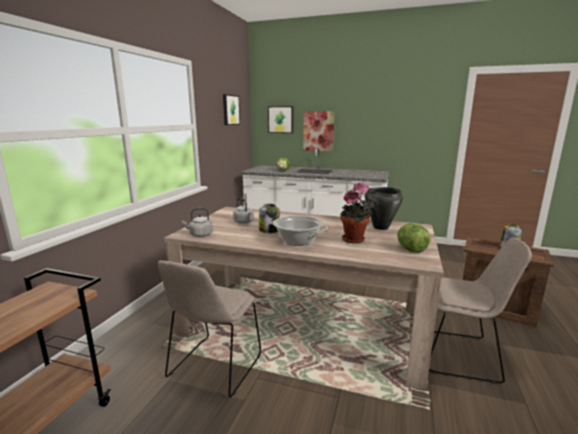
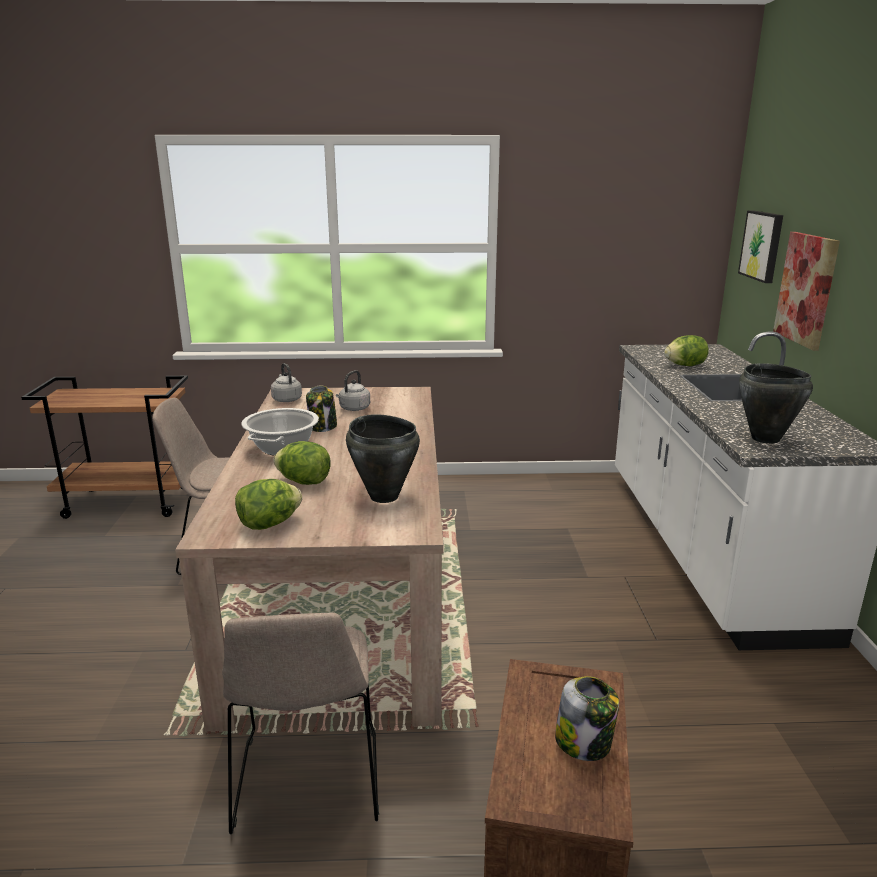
camera: 70 degrees right, 5 degrees up
picture [223,94,240,125] -> none
potted plant [340,182,375,244] -> lettuce [274,441,331,485]
none -> black cooking pot [739,363,813,444]

